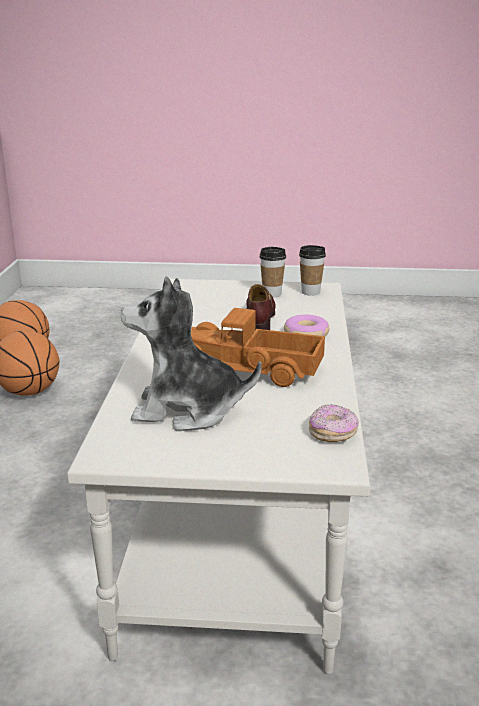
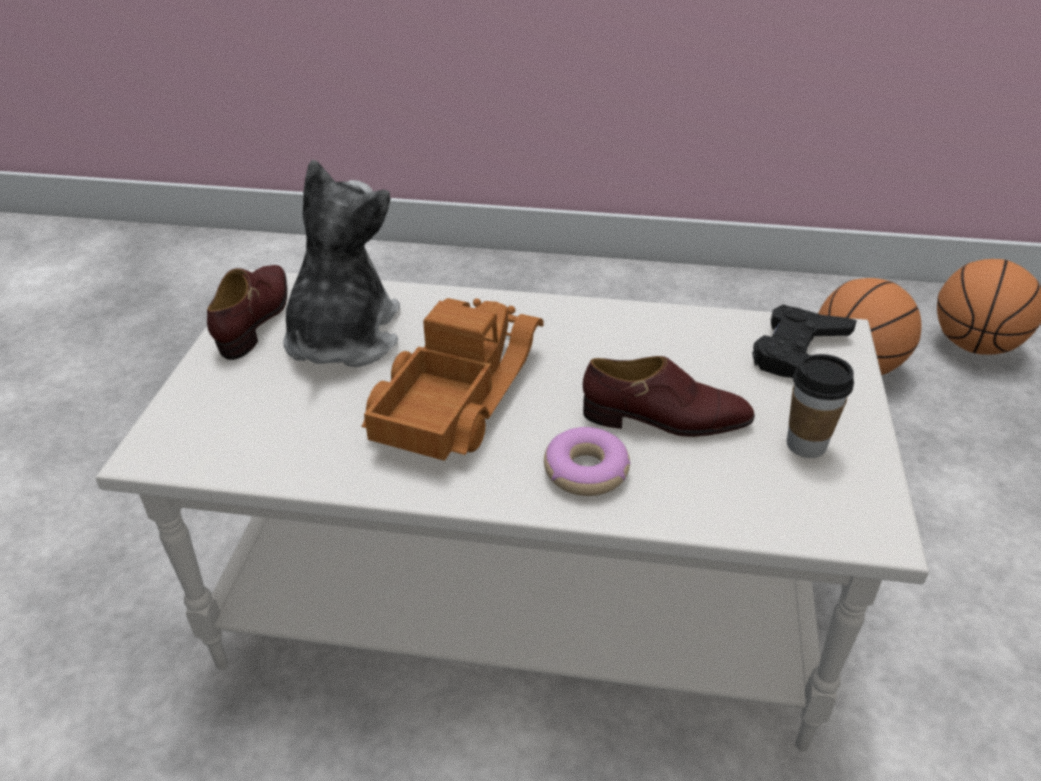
camera: 95 degrees right, 15 degrees up
cup [299,245,326,296] -> none
donut [309,404,359,442] -> none
none -> brown shoe [207,265,287,360]
none -> black game controller [752,304,857,378]

